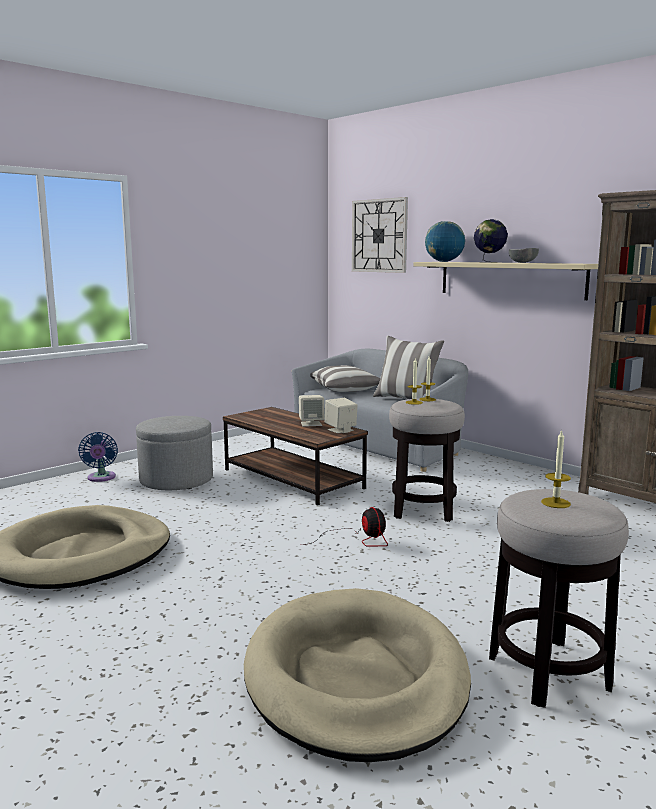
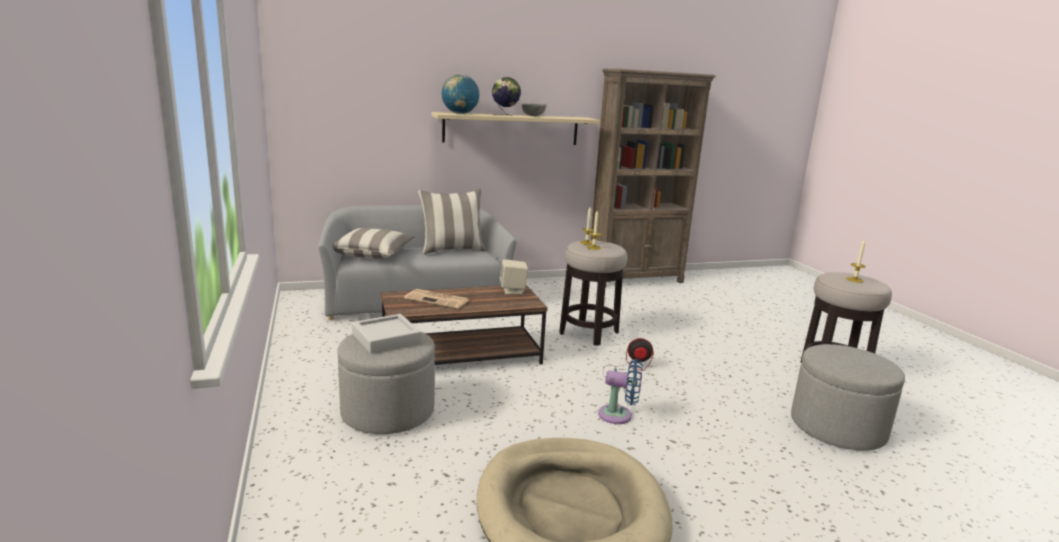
camera: 65 degrees left, 5 degrees up
blue fan [78,432,118,482] -> blue fan moved to [598,359,643,424]
beige dog bed [244,588,471,762] -> grey ottoman [791,344,905,451]
beige speaker [299,395,324,427] -> none
wall clock [352,197,408,273] -> none
none -> grey tray [352,314,422,354]
none -> newspaper [404,289,469,309]

